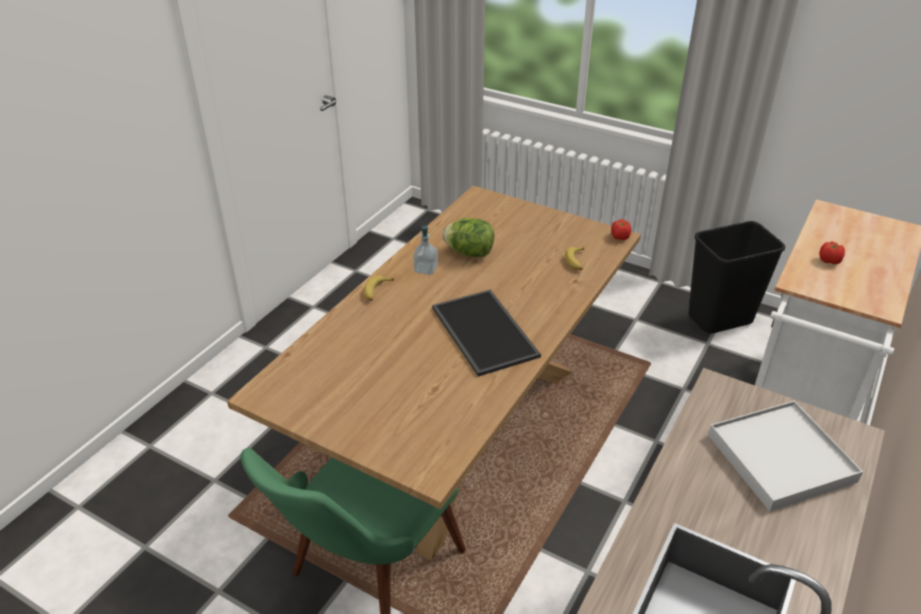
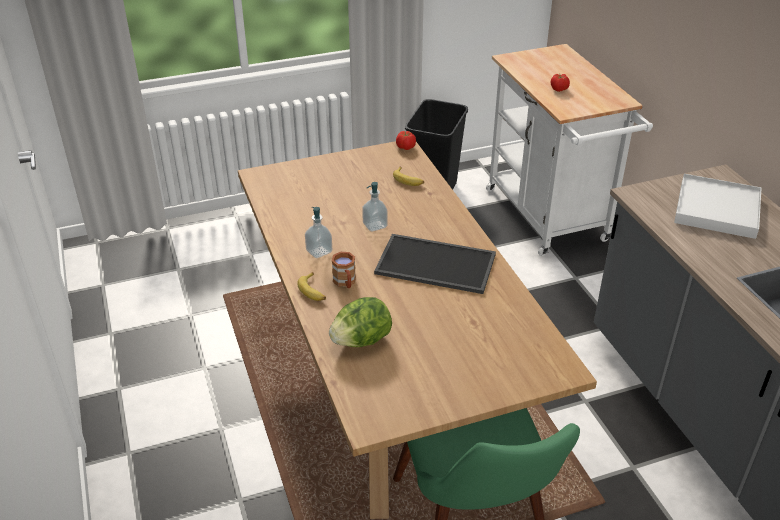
camera: 50 degrees left, 0 degrees up
lettuce [442,218,494,257] -> lettuce moved to [329,297,392,347]
none -> brown mug [332,252,356,288]
none -> soap dispenser [362,182,388,232]

